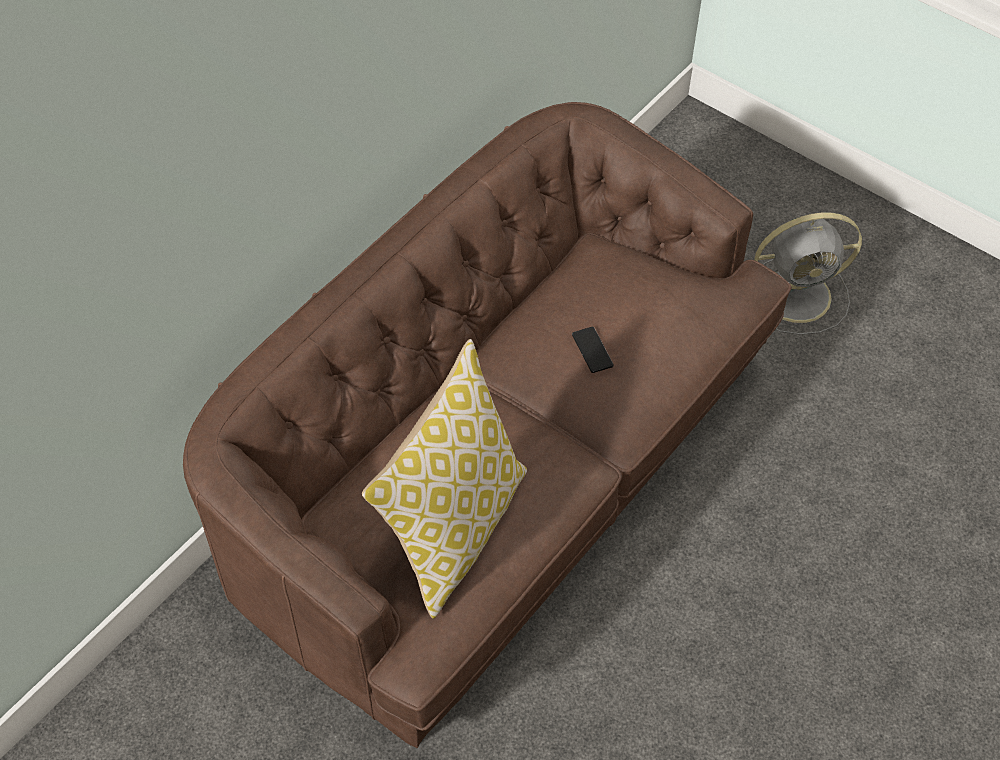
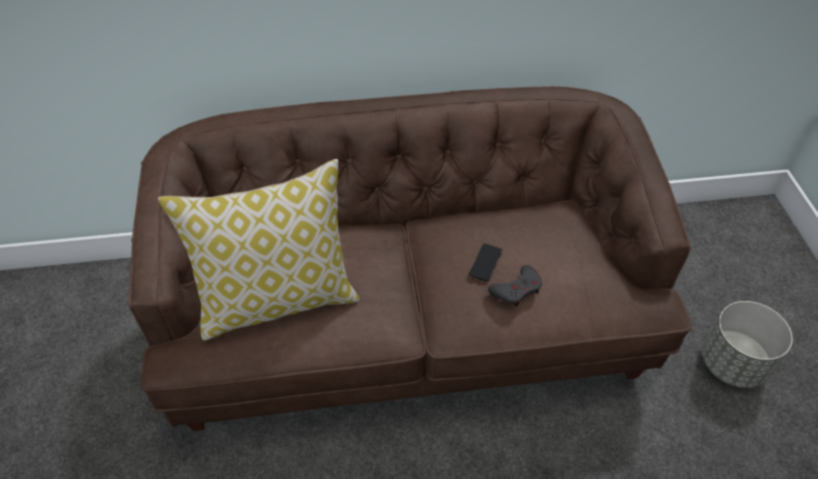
camera: 45 degrees right, 5 degrees down
grey fan [754,213,862,335] -> grey planter [702,301,793,388]
none -> grey game controller [488,265,542,307]

